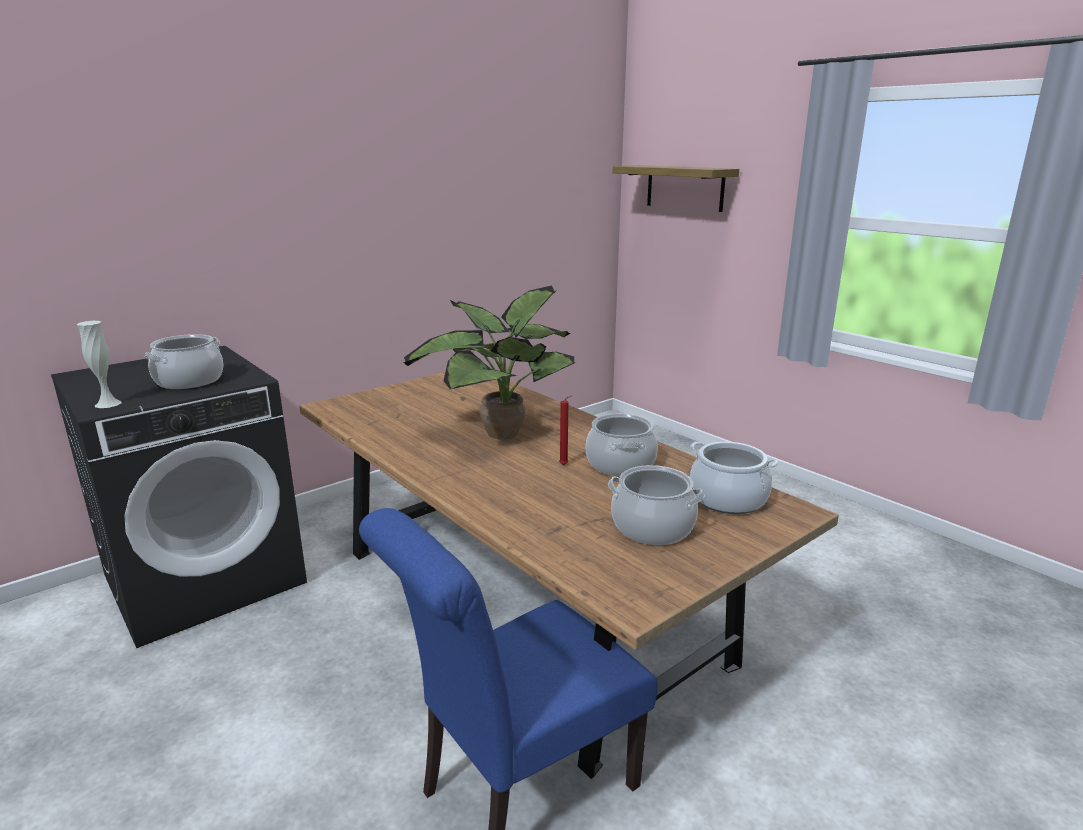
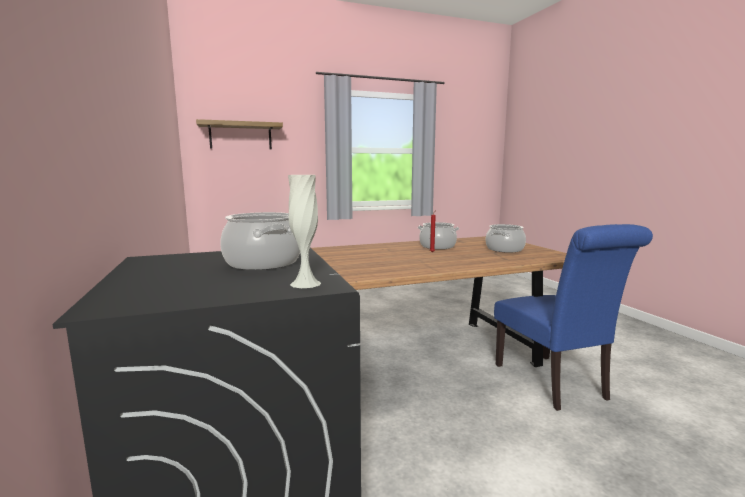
camera: 70 degrees left, 10 degrees down
potted plant [403,286,576,440] -> none
cooking pot [690,442,778,514] -> none

